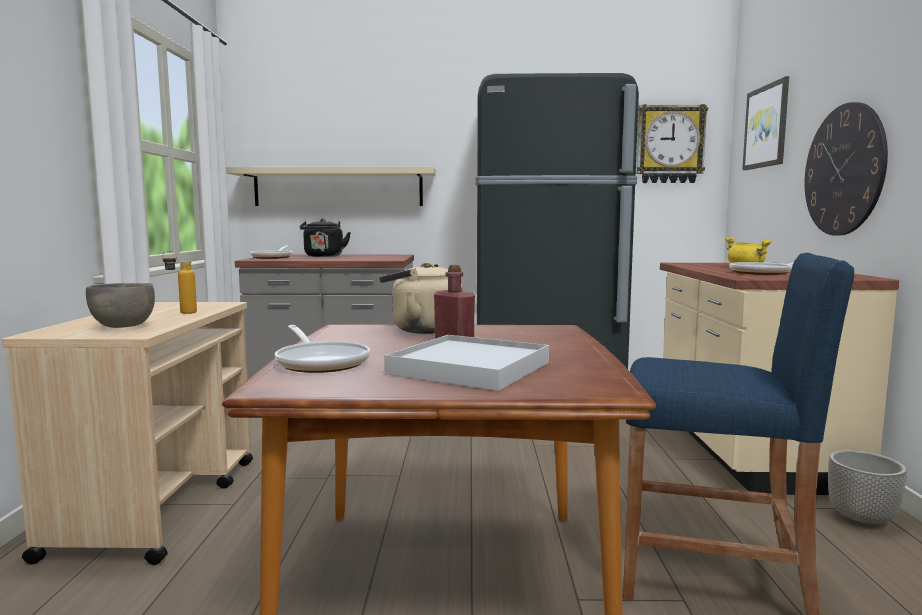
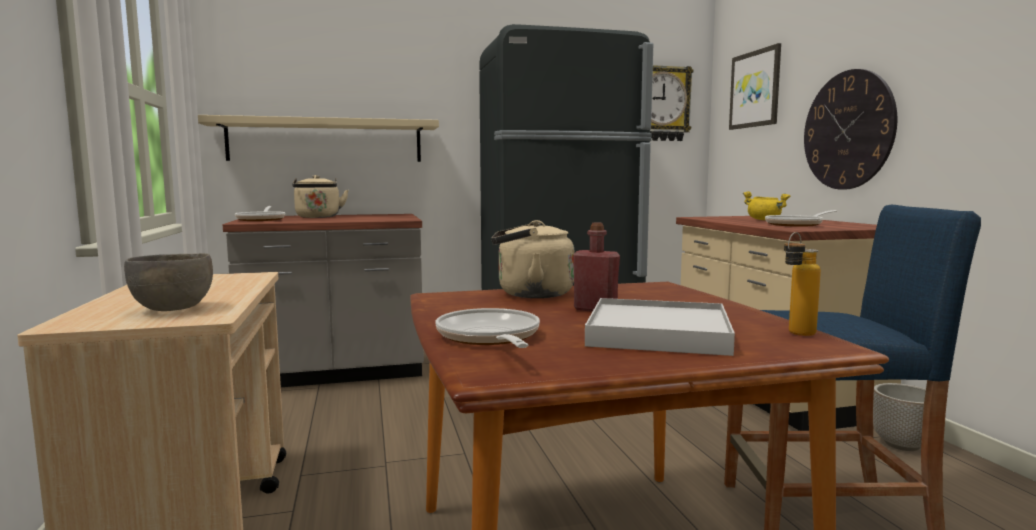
camera: 15 degrees left, 0 degrees up
bottle [162,251,197,314] -> bottle moved to [784,232,821,336]
frying pan [275,325,370,373] -> frying pan turned 150 degrees counterclockwise [435,308,540,348]
black kettle [300,219,351,257] -> beige kettle [292,175,349,218]

